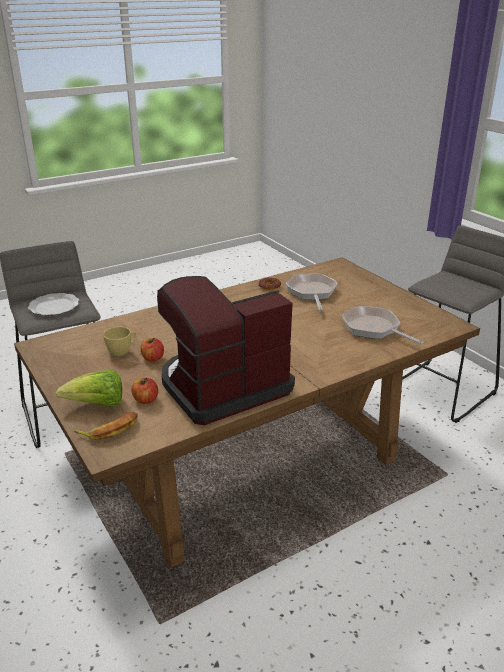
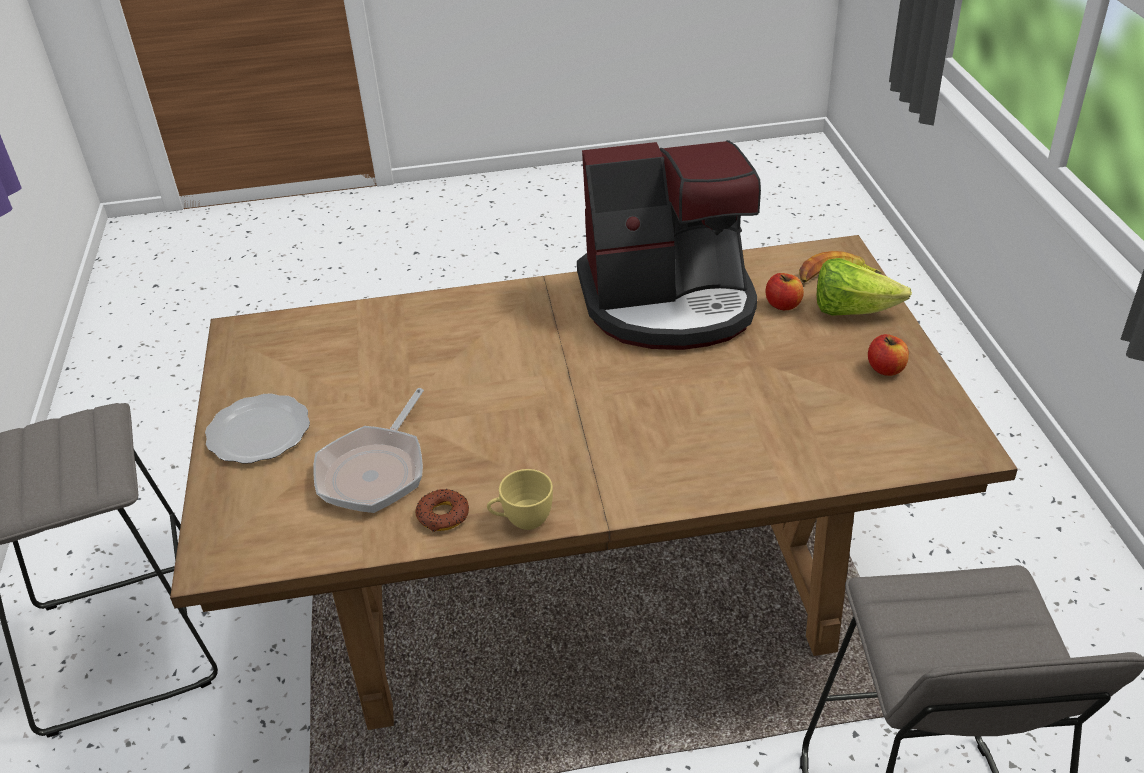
camera: 155 degrees left, 10 degrees up
plate [28,293,79,316] -> plate moved to [205,394,310,464]
yellow cup [103,327,137,357] -> yellow cup moved to [487,469,553,530]
apple [141,338,164,361] -> apple moved to [868,334,909,376]
frying pan [342,306,424,345] -> none

